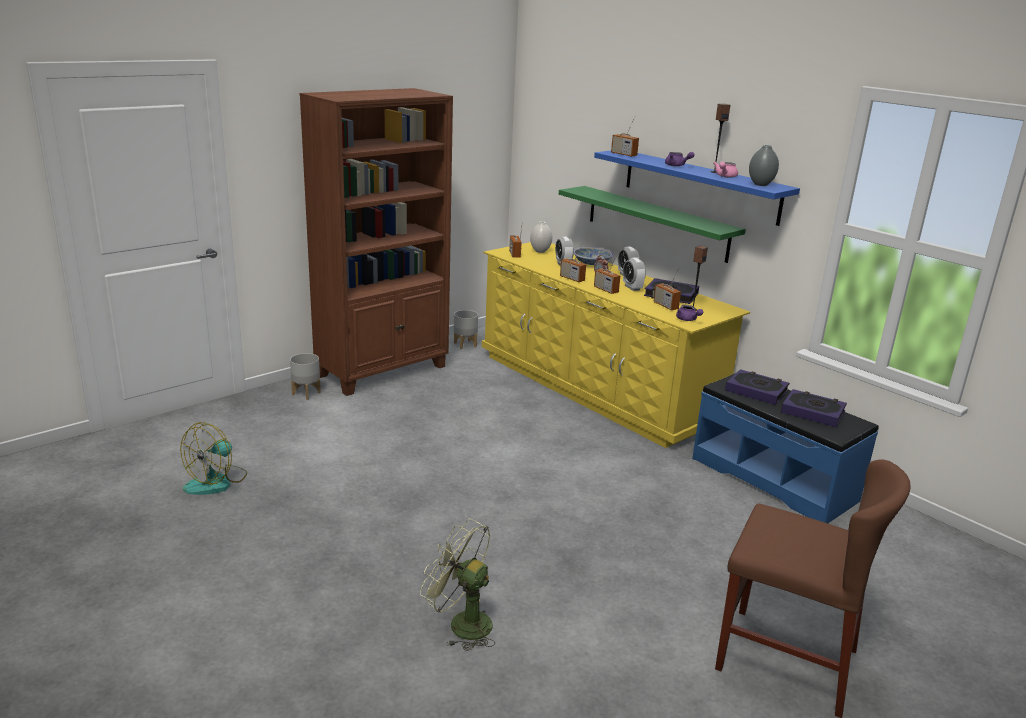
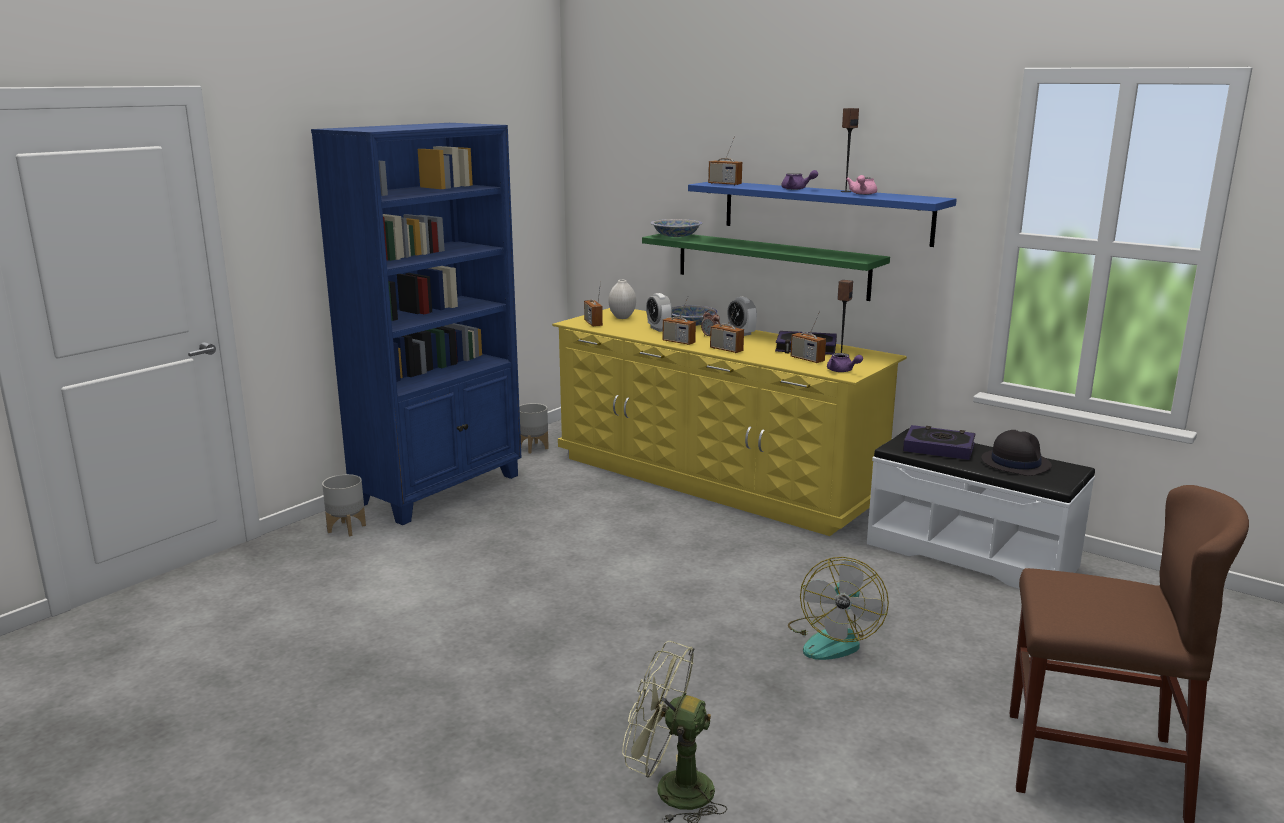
camera: 10 degrees left, 5 degrees down
fan [180,422,247,495] -> fan moved to [788,557,889,660]
brown bookcase [299,88,453,396] -> blue bookcase [311,123,521,525]
alarm clock [623,258,646,291] -> none
blue bench [692,373,879,523] -> white bench [867,428,1095,589]
grey vase [749,145,779,186] -> none
book [781,389,847,427] -> black hat [981,430,1052,476]
none -> bowl [651,219,702,237]

